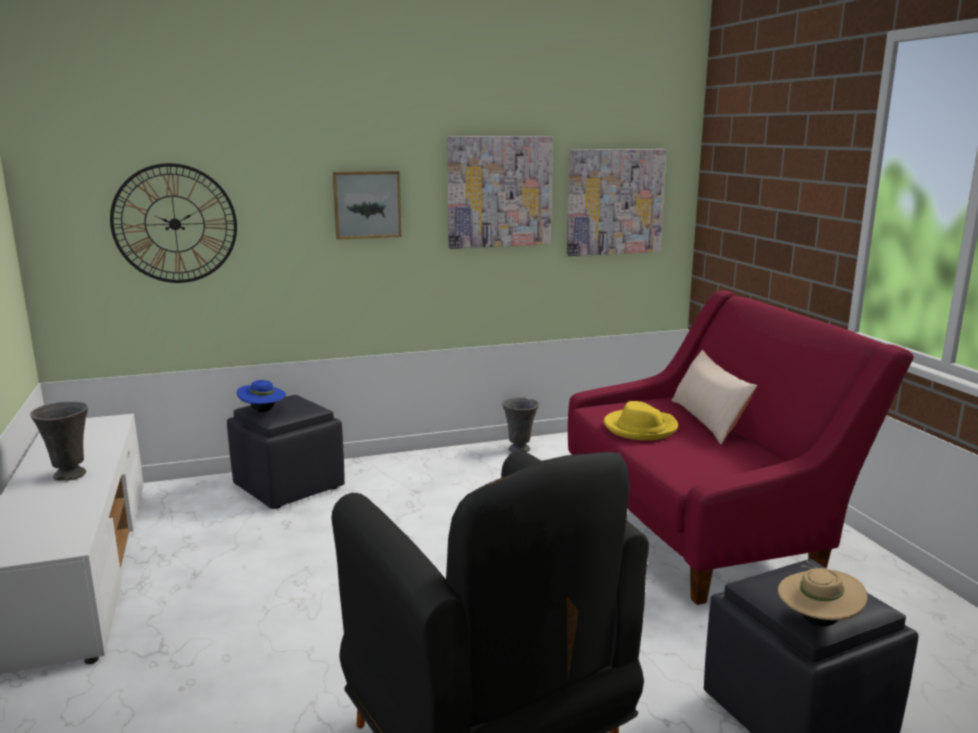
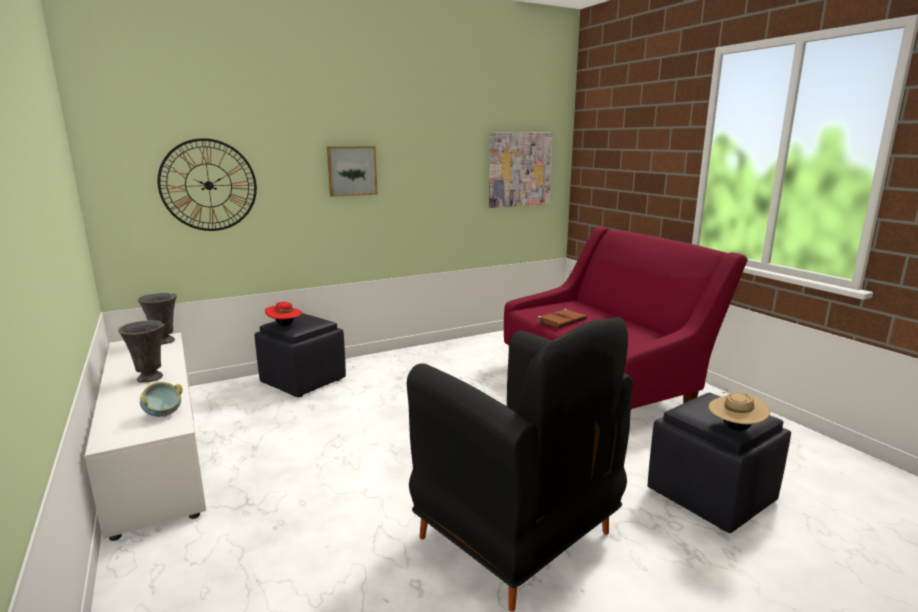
camera: 10 degrees left, 0 degrees up
blue hat [237,380,286,412] -> red hat [265,302,302,326]
picture [447,136,553,249] -> none
grey vase [502,397,539,452] -> grey vase moved to [137,293,177,345]
yellow hat [604,401,678,440] -> brown book [537,309,587,328]
beige pillow [672,350,757,444] -> none
none -> bowl [140,382,182,417]

